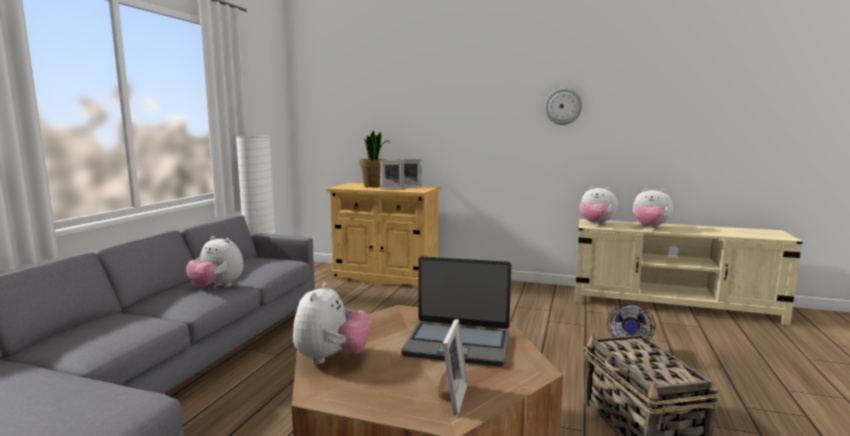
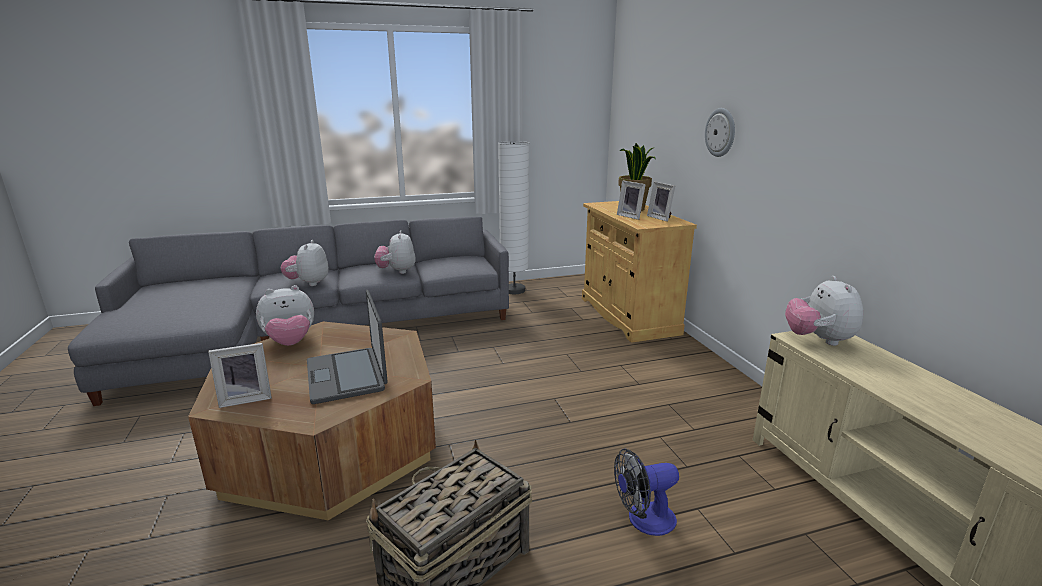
camera: 55 degrees right, 10 degrees up
wall clock [545,88,582,125] -> wall clock moved to [705,108,735,157]
plush toy [633,188,673,228] -> plush toy moved to [281,240,328,286]

